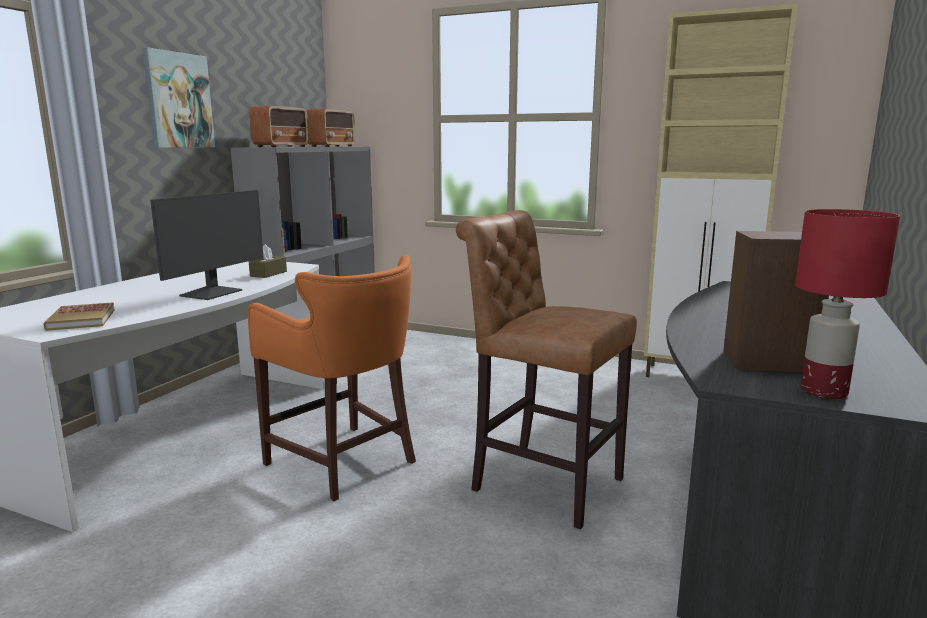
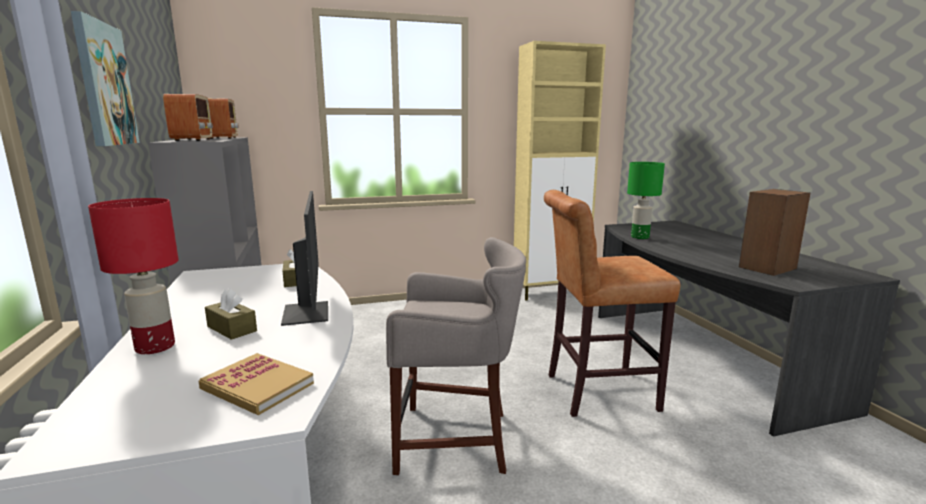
camera: 40 degrees left, 0 degrees up
orange stool [247,255,416,501] -> grey stool [386,237,526,475]
red table lamp [795,209,900,399] -> red table lamp moved to [88,198,179,354]
none -> brown tissue box [205,288,257,340]
none -> green table lamp [627,162,665,239]

